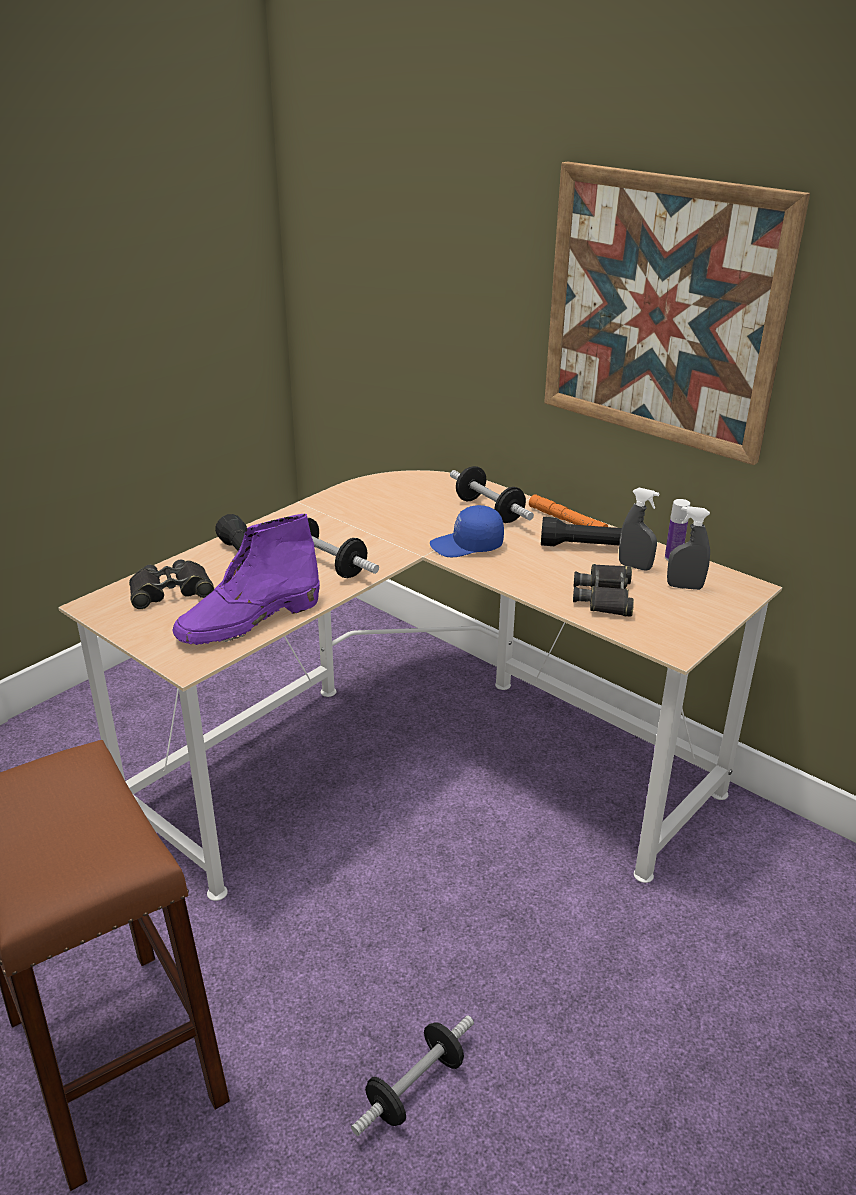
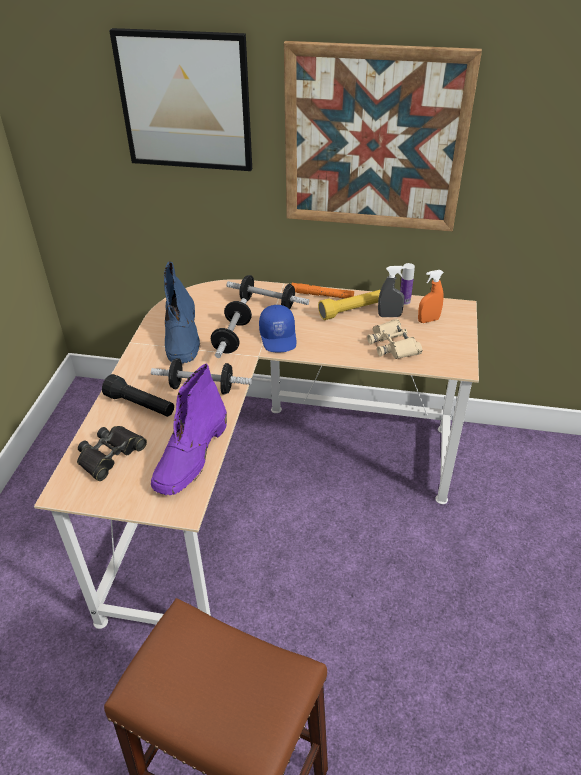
camera: 30 degrees left, 10 degrees up
dumbbell [351,1015,474,1136] -> dumbbell moved to [211,298,252,358]
blue cap [430,505,504,557] -> blue cap turned 60 degrees counterclockwise [259,305,297,353]
black flashlight [541,517,622,546] -> yellow flashlight [318,290,381,320]
black binoculars [573,564,634,617] -> beige binoculars [367,319,422,359]
grey spray bottle [667,506,710,590] -> orange spray bottle [418,270,444,323]
none -> picture [109,28,252,171]
none -> blue boot [164,261,200,364]

